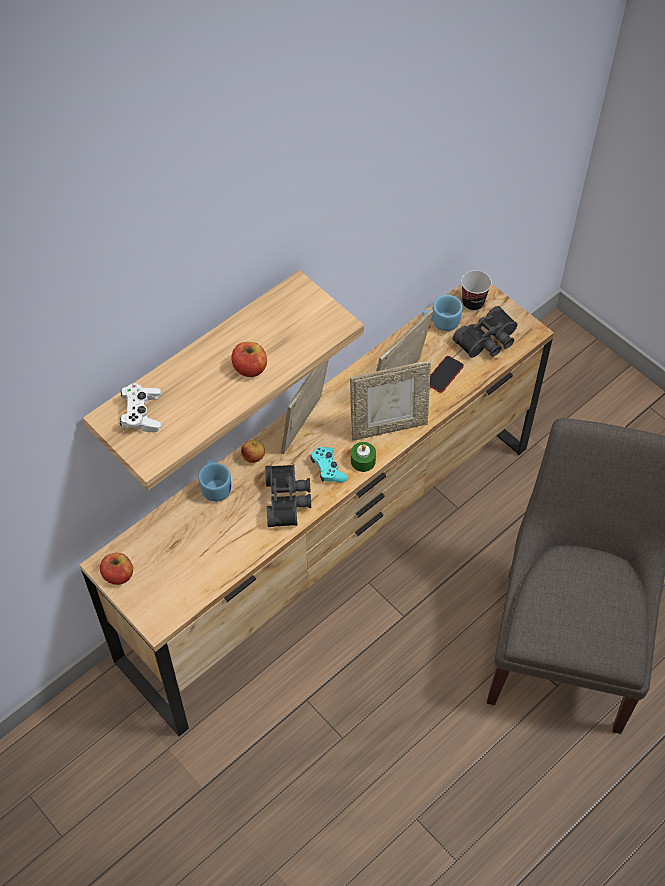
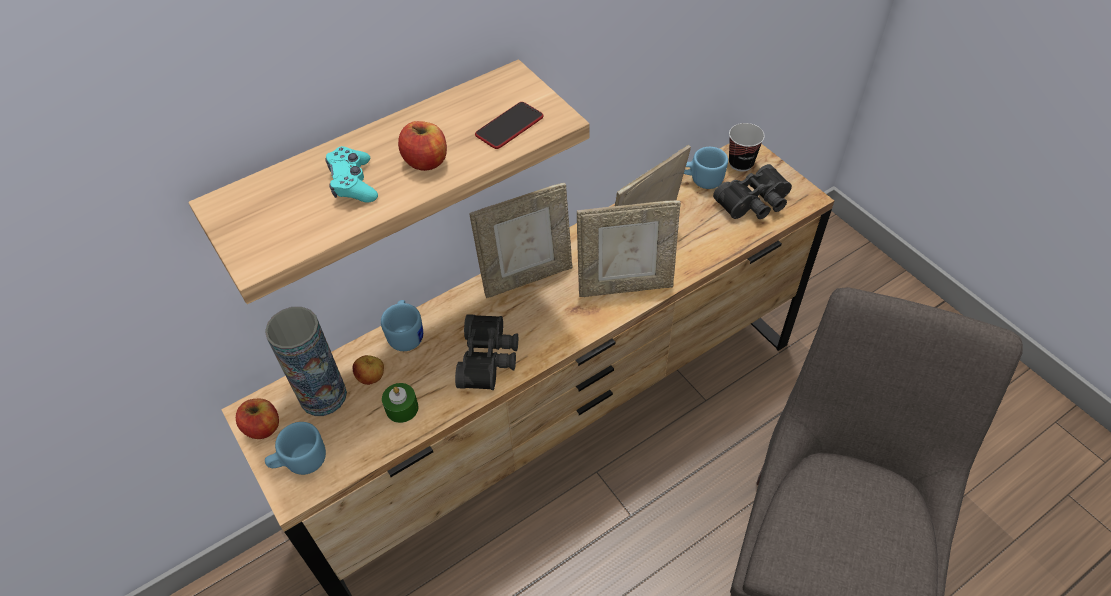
camera: 10 degrees right, 5 degrees down
white game controller [120,383,161,432] -> none
apple [241,440,265,463] -> apple moved to [353,355,384,385]
picture frame [281,359,329,454] -> picture frame turned 150 degrees counterclockwise [470,183,573,298]
turquoise game controller [310,447,348,483] -> turquoise game controller moved to [326,146,378,203]
green candle [351,442,376,472] -> green candle moved to [382,383,418,423]
phone [430,356,464,393] -> phone moved to [475,102,544,149]
none -> vase [265,307,347,416]
none -> blue mug [265,422,326,475]

